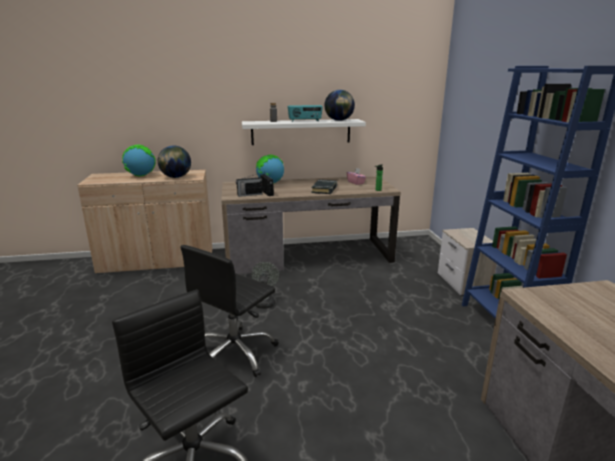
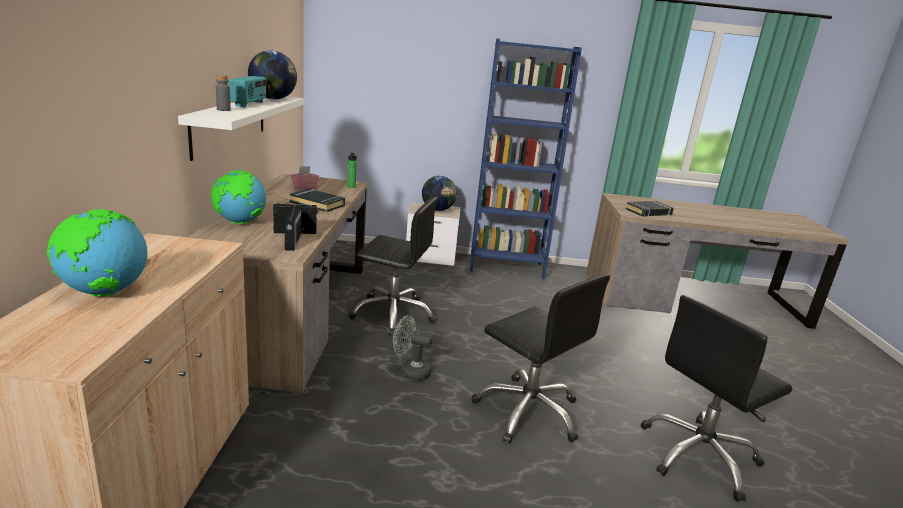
camera: 80 degrees left, 0 degrees up
globe [158,146,191,178] -> globe moved to [422,176,457,211]
none -> black office chair [349,196,438,335]
none -> black book [626,201,674,217]

